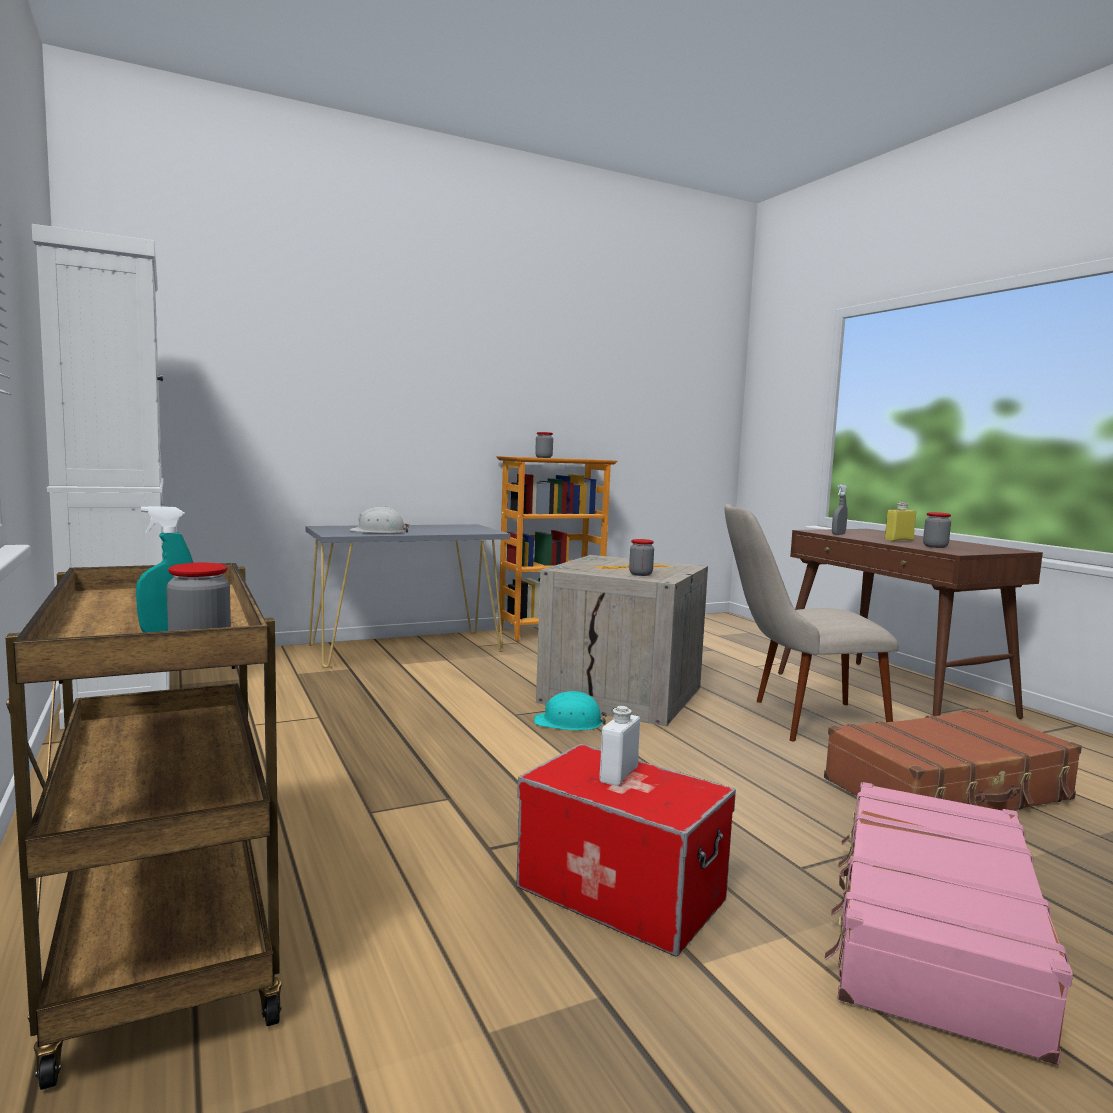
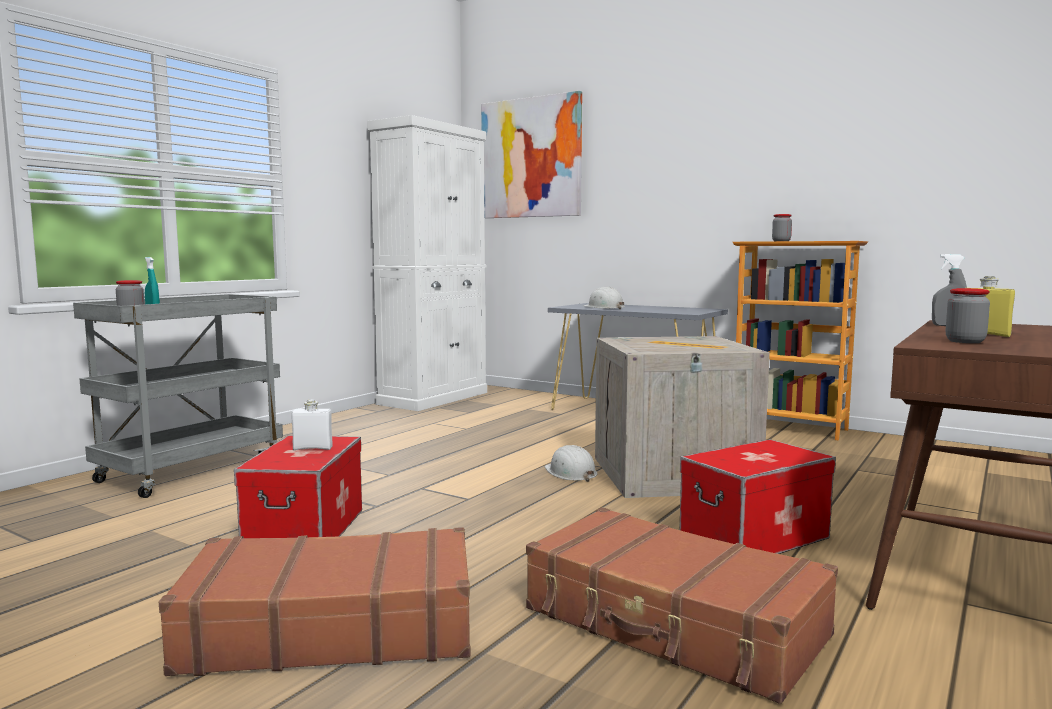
camera: 60 degrees right, 0 degrees up
brown cart [6,563,282,1090] -> grey cart [73,294,283,498]
turquoise hard hat [534,691,607,731] -> white hard hat [544,445,597,482]
jar [629,539,654,576] -> none
beige chair [725,504,899,742] -> storage box [679,439,836,554]
pink suitcase [825,782,1073,1065] -> brown suitcase [159,527,471,676]
none -> picture [481,91,582,218]

